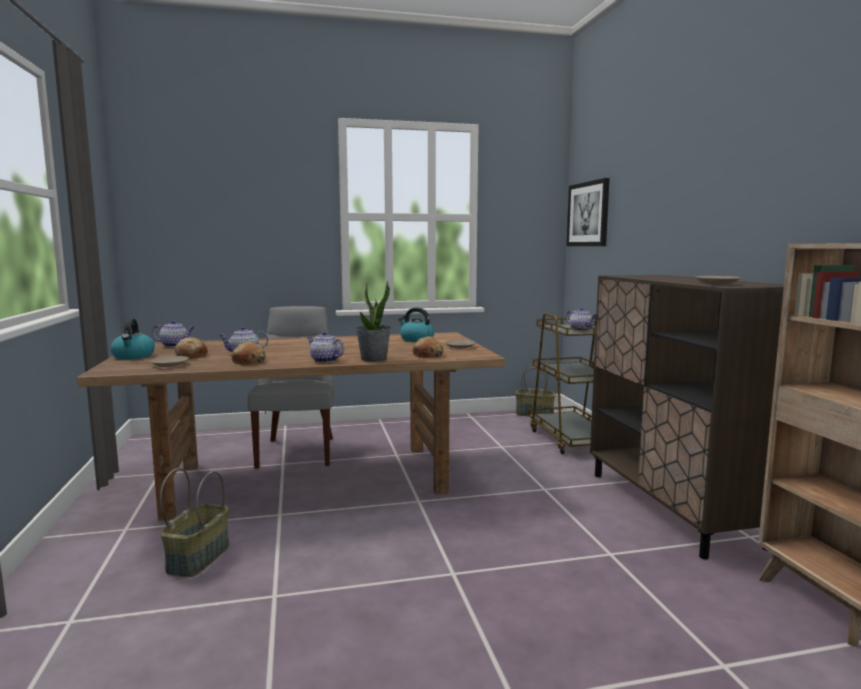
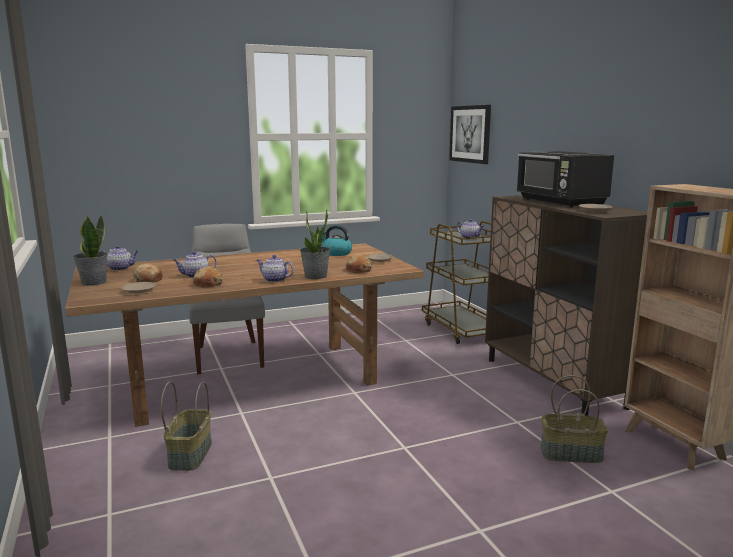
camera: 10 degrees left, 5 degrees up
kettle [110,318,155,359] -> potted plant [73,214,108,286]
basket [515,363,556,416] -> basket moved to [540,375,608,463]
none -> black microwave [517,151,614,208]

